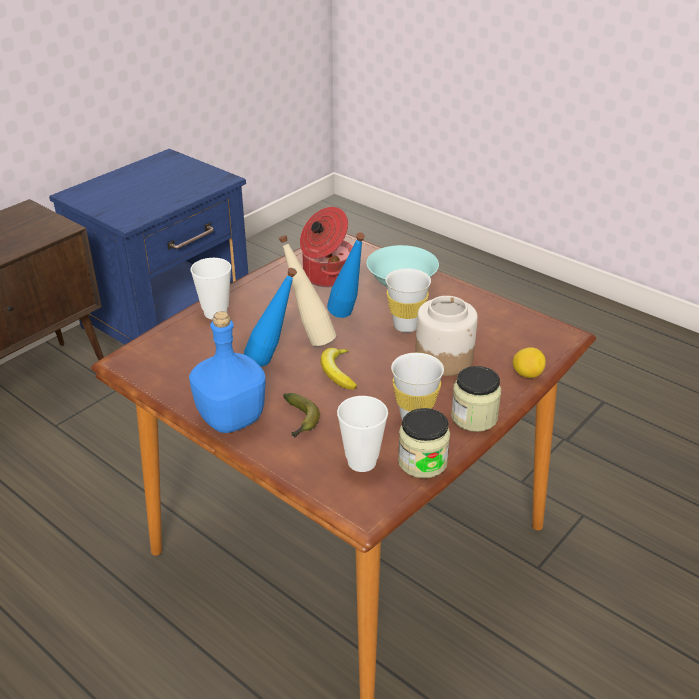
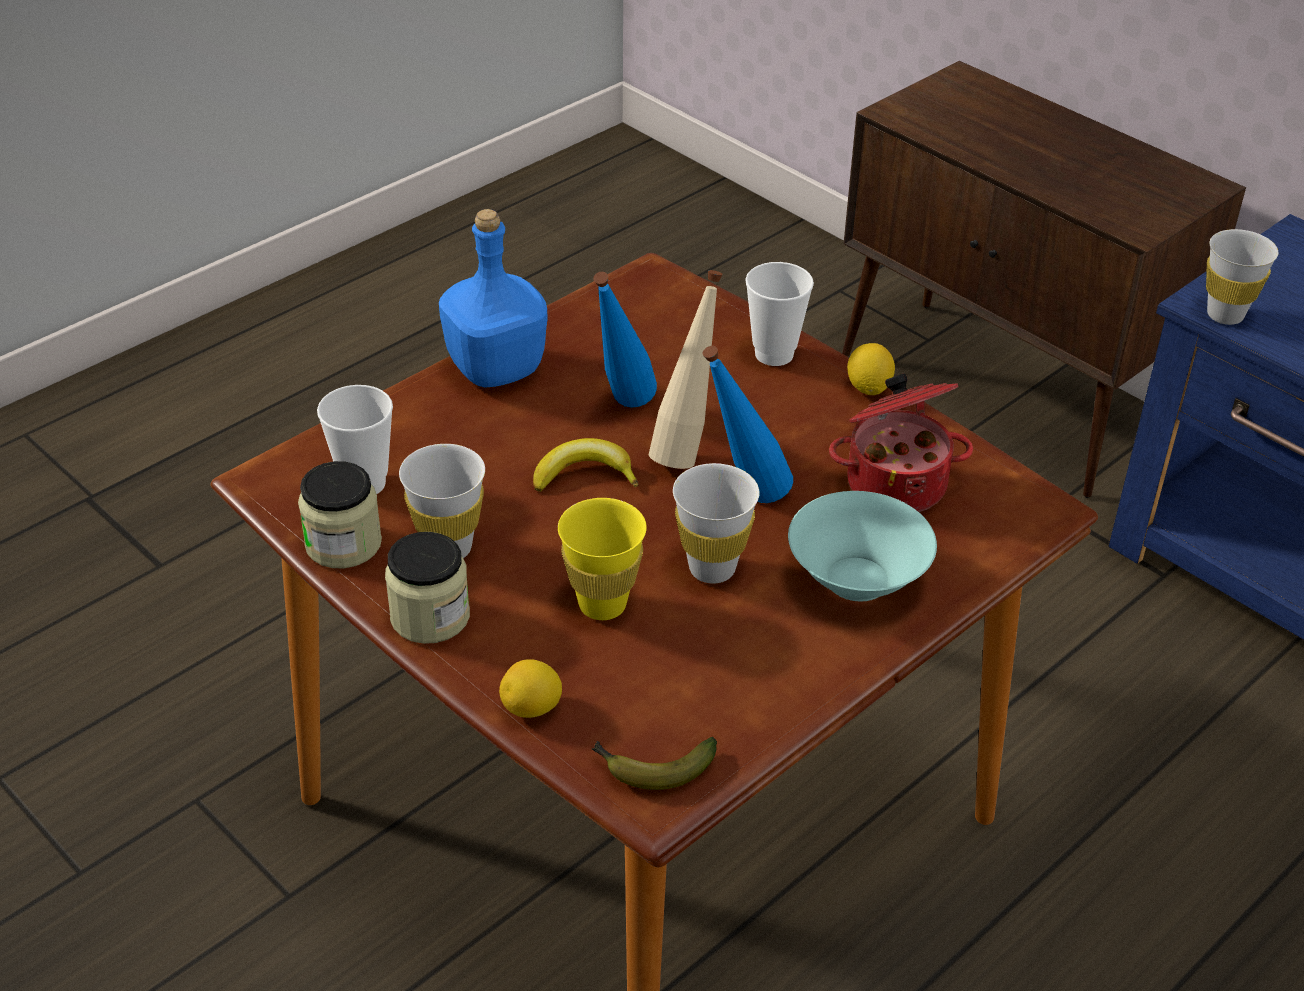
camera: 95 degrees right, 5 degrees up
banana [283,393,320,438] -> banana moved to [592,737,717,790]
jar [415,296,478,376] -> yellow cup [558,498,647,620]
none -> lemon [847,343,895,395]
none -> white cup [1206,229,1278,325]

